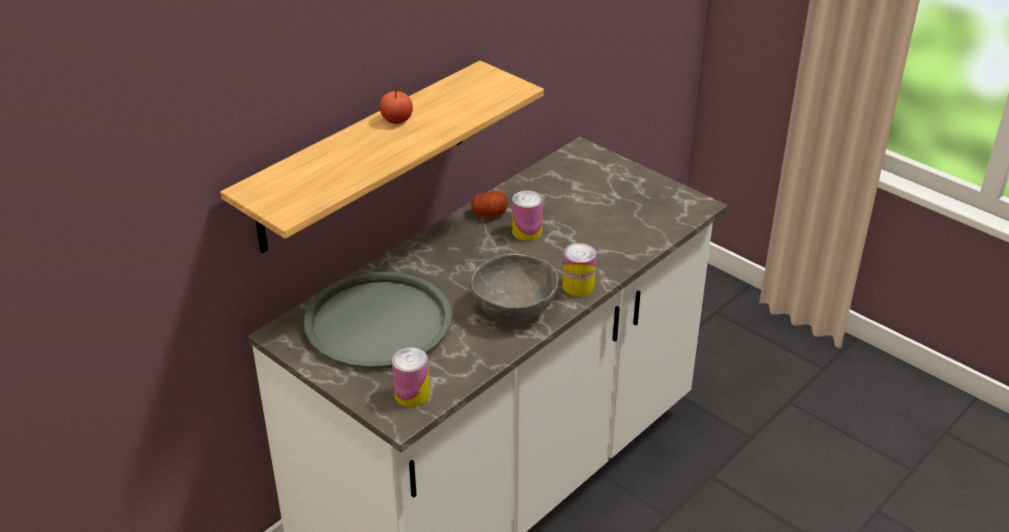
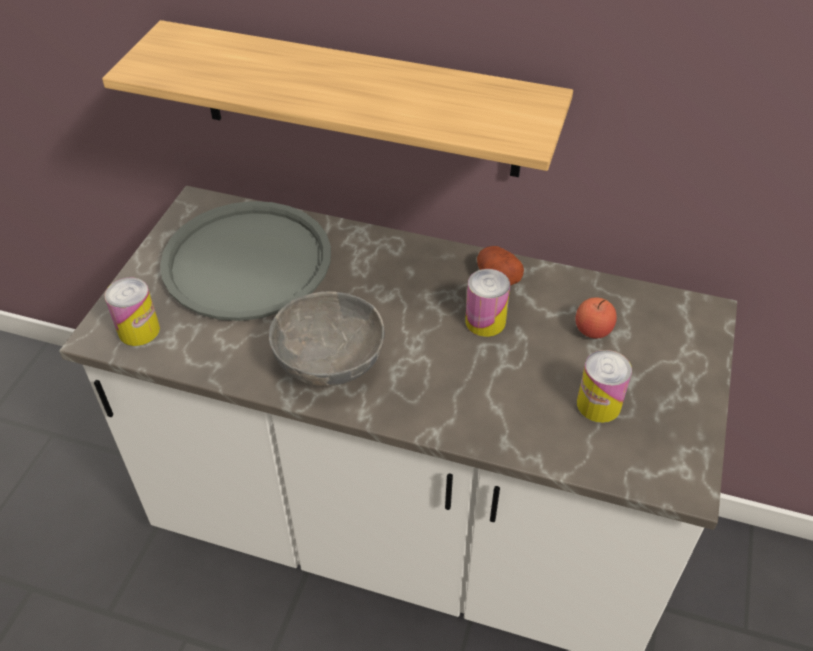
camera: 65 degrees right, 10 degrees up
apple [380,87,413,124] -> apple moved to [576,297,617,339]
can [563,243,596,297] -> can moved to [577,350,632,423]

